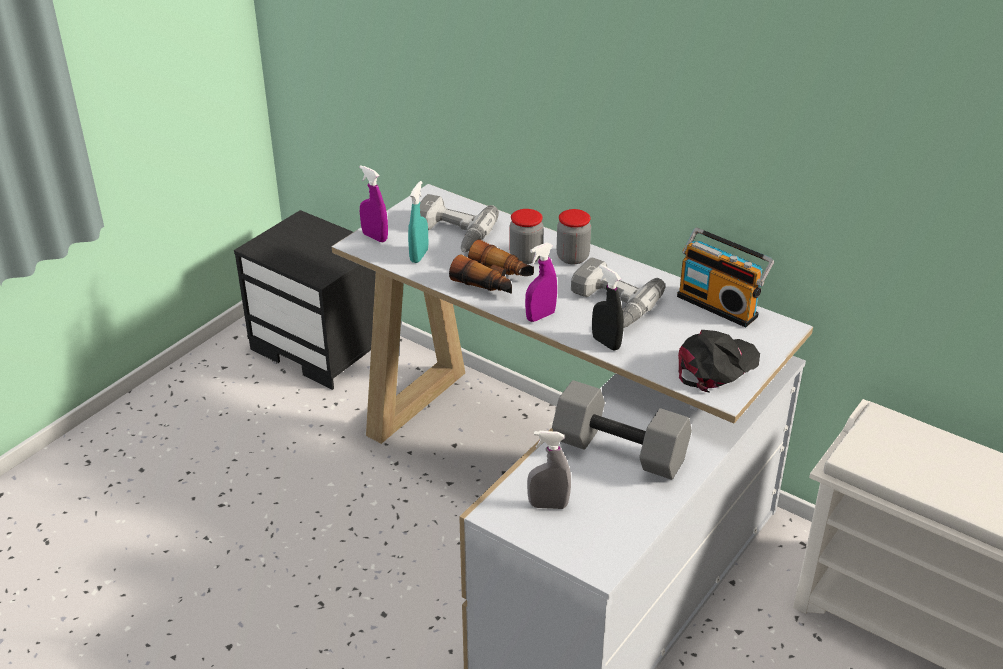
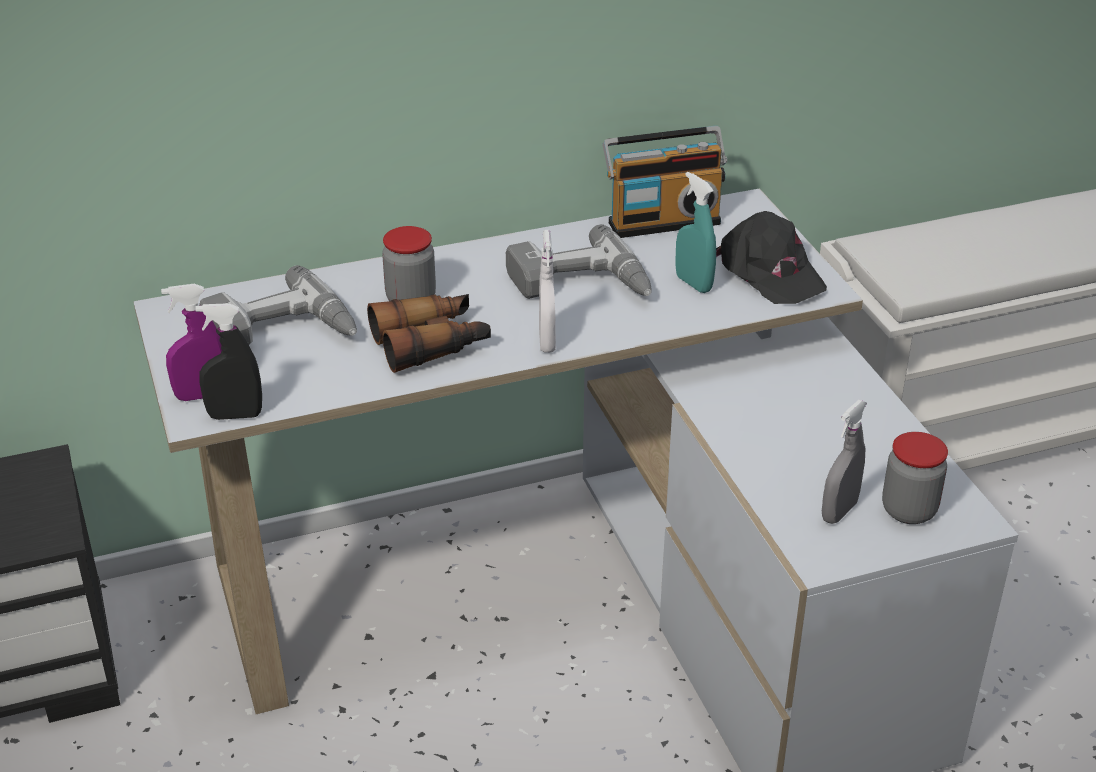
camera: 55 degrees left, 0 degrees up
turquoise spray bottle [408,181,428,263] -> turquoise spray bottle moved to [675,172,716,293]
purple spray bottle [525,242,557,322] -> white spray bottle [539,230,556,353]
grey dumbbell [552,380,692,480] -> none
jar [557,209,591,264] -> jar moved to [882,432,948,524]
black spray bottle [592,264,624,351] -> black spray bottle moved to [195,303,262,420]
black cap [678,330,760,392] -> black cap turned 150 degrees clockwise [716,211,827,304]

